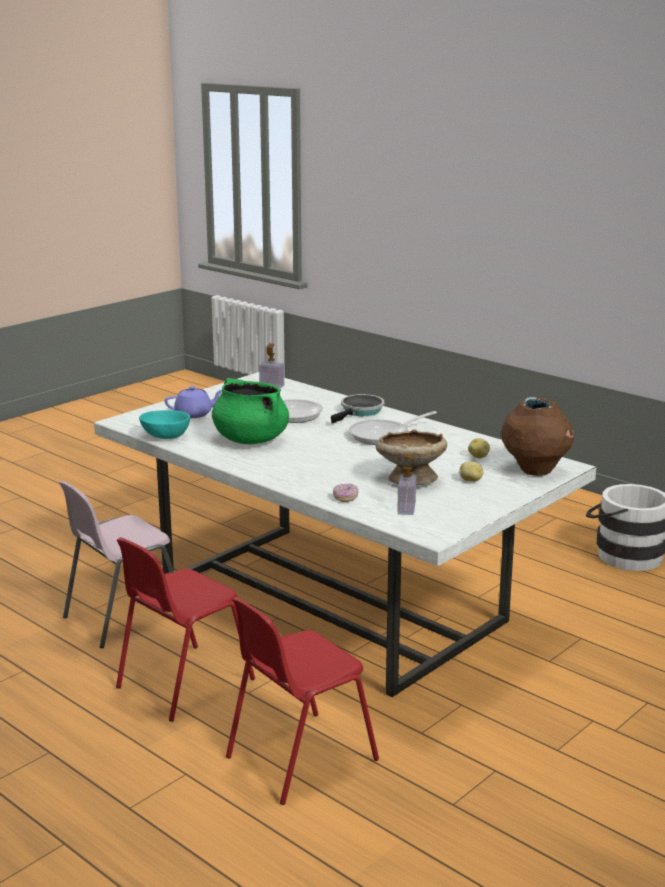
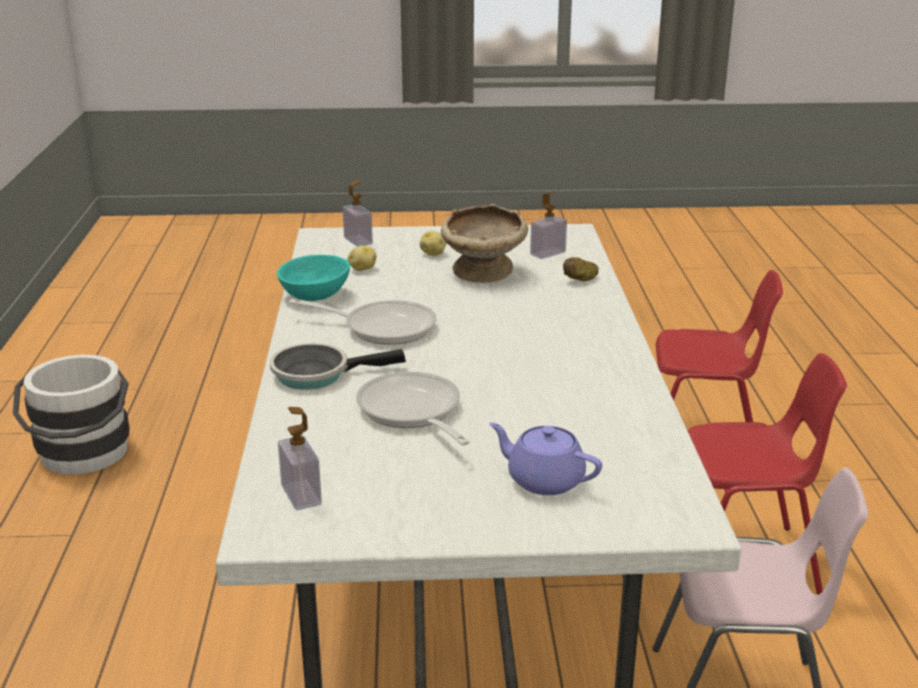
camera: 135 degrees left, 5 degrees up
turquoise bowl [139,410,190,439] -> turquoise bowl moved to [277,255,350,301]
green cooking pot [212,378,289,444] -> none
donut [333,483,359,502] -> potato [563,257,599,281]
brown vase [502,397,574,476] -> soap dispenser [343,180,373,247]

